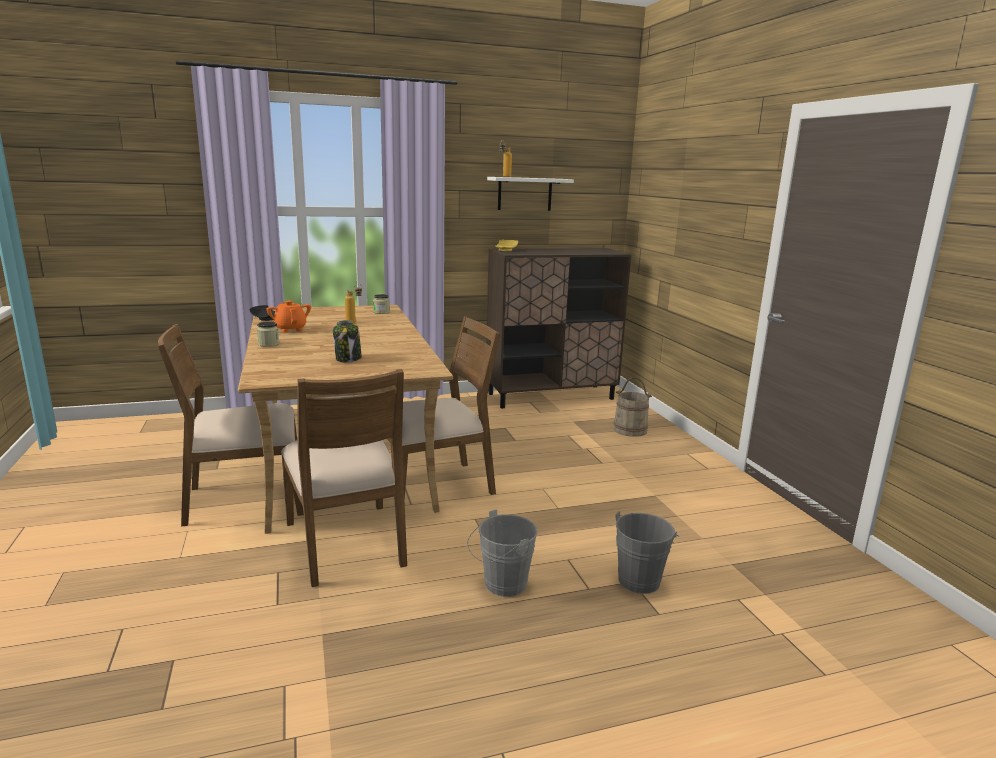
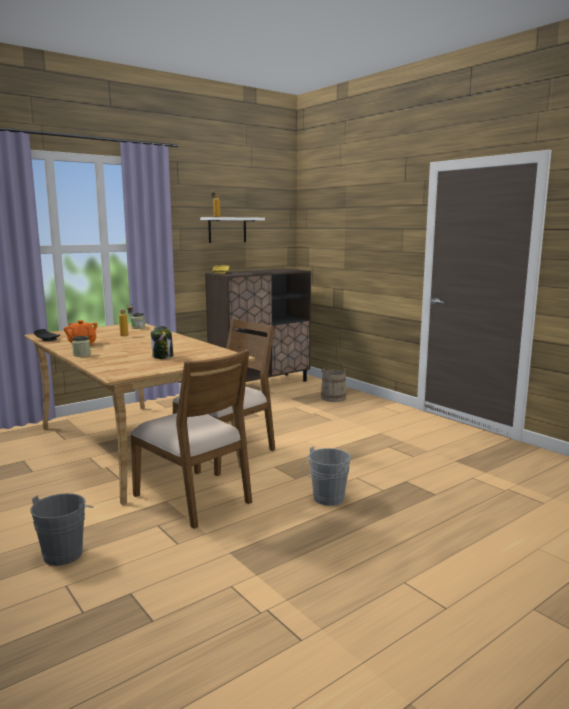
camera: 20 degrees left, 5 degrees down
brown chair [158,324,304,527] -> none
grey bucket [616,511,679,594] -> grey bucket moved to [30,493,94,566]

